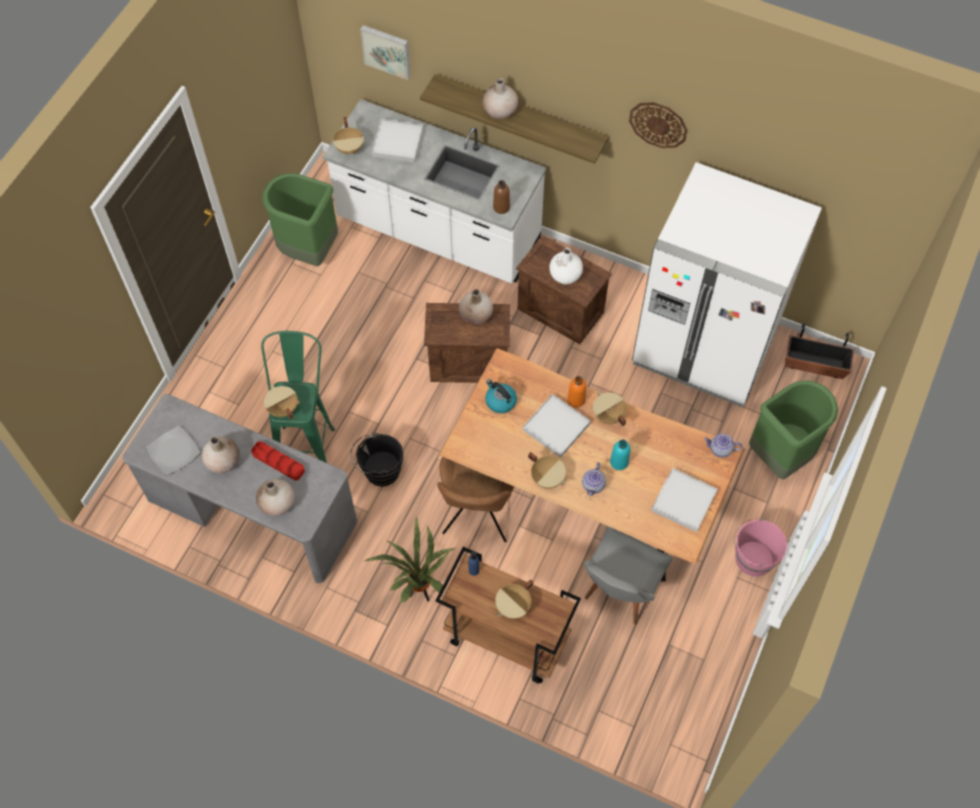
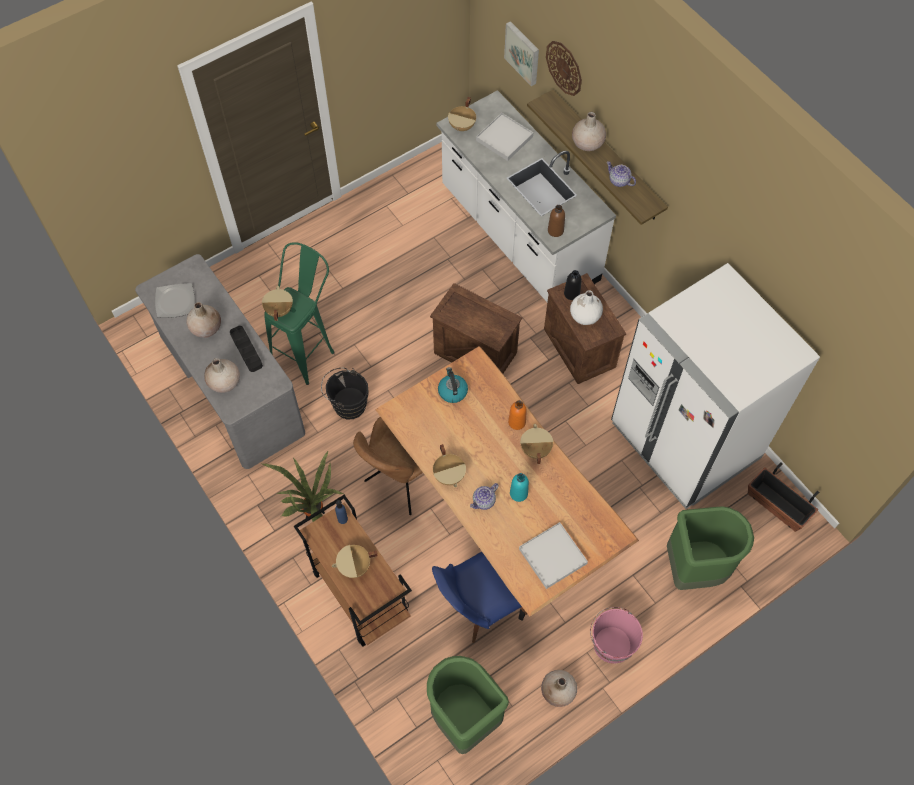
camera: 30 degrees right, 0 degrees up
red tray [251,441,305,480] -> black tray [230,326,263,372]
green trash can [262,173,338,266] -> green trash can moved to [427,656,509,754]
beige vase [459,289,493,324] -> beige vase moved to [541,670,577,707]
white tray [523,394,591,458] -> none
grey chair [584,526,673,625] -> blue chair [432,551,527,643]
wall clock [629,102,688,148] -> wall clock moved to [546,41,582,96]
teapot [704,434,742,457] -> teapot moved to [607,161,636,187]
none -> black bottle [564,270,582,300]

